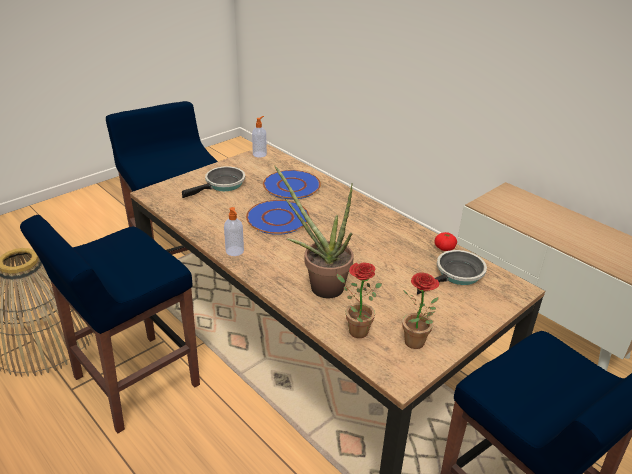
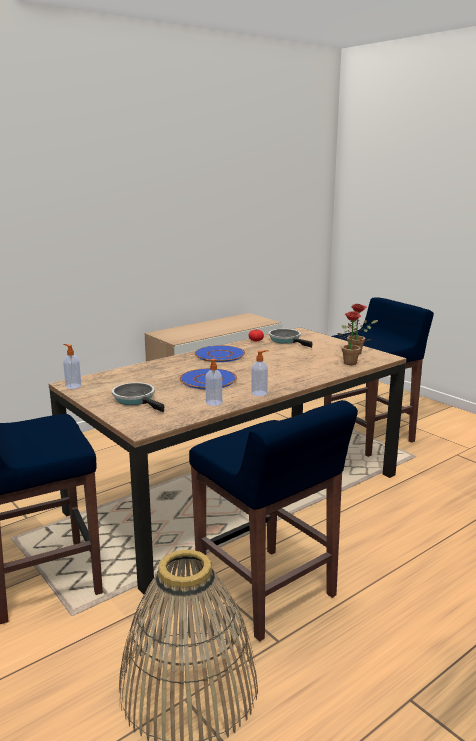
camera: 85 degrees left, 15 degrees down
blue plate [263,170,321,199] -> blue plate moved to [195,345,245,362]
potted plant [274,165,354,298] -> none
none -> soap dispenser [204,359,222,406]

